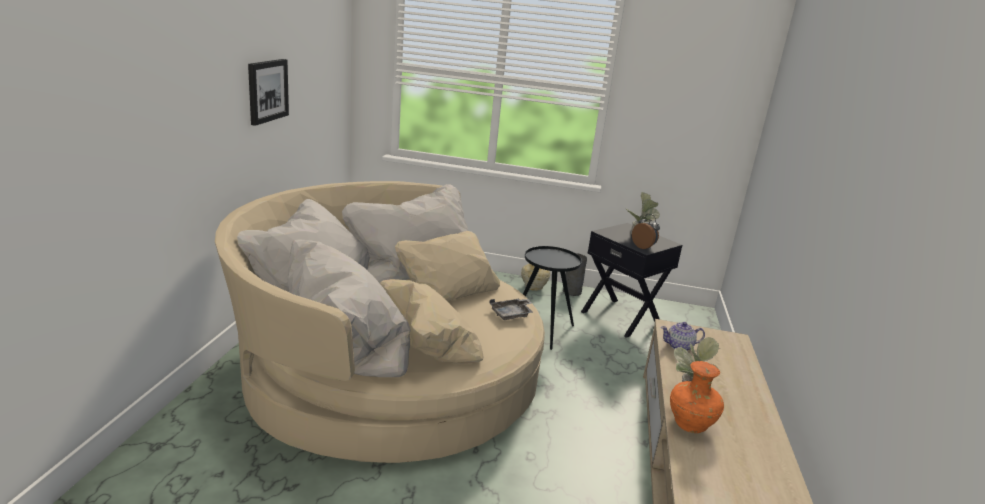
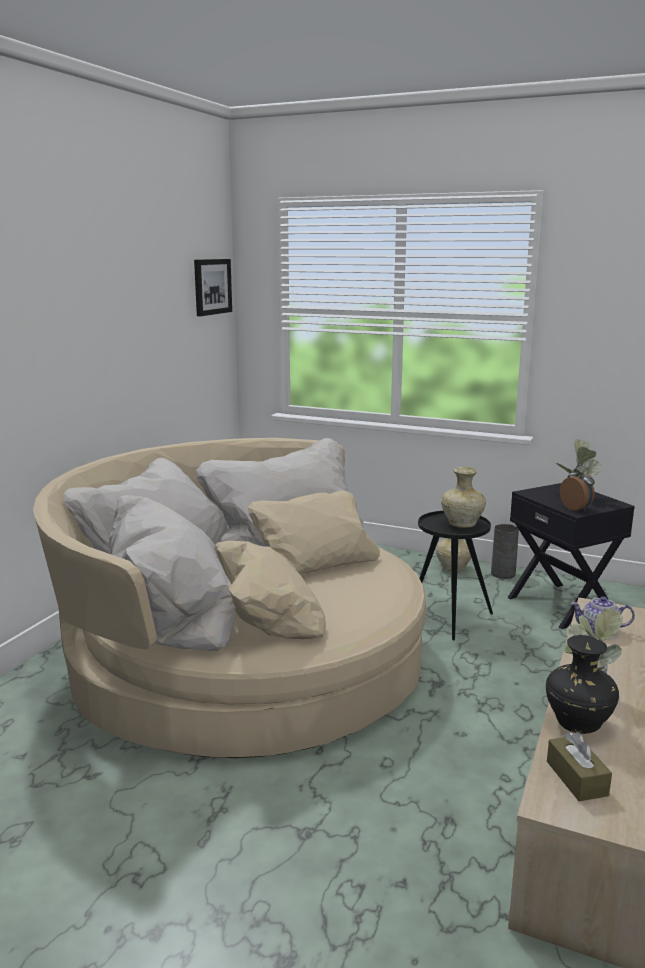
camera: 15 degrees right, 5 degrees down
picture [248,59,289,126] -> picture moved to [194,259,232,316]
grey tray [489,299,533,320] -> none
orange vase [670,361,724,433] -> black vase [546,635,619,734]
none -> beige vase [441,467,486,528]
none -> brown tissue box [547,732,612,801]

